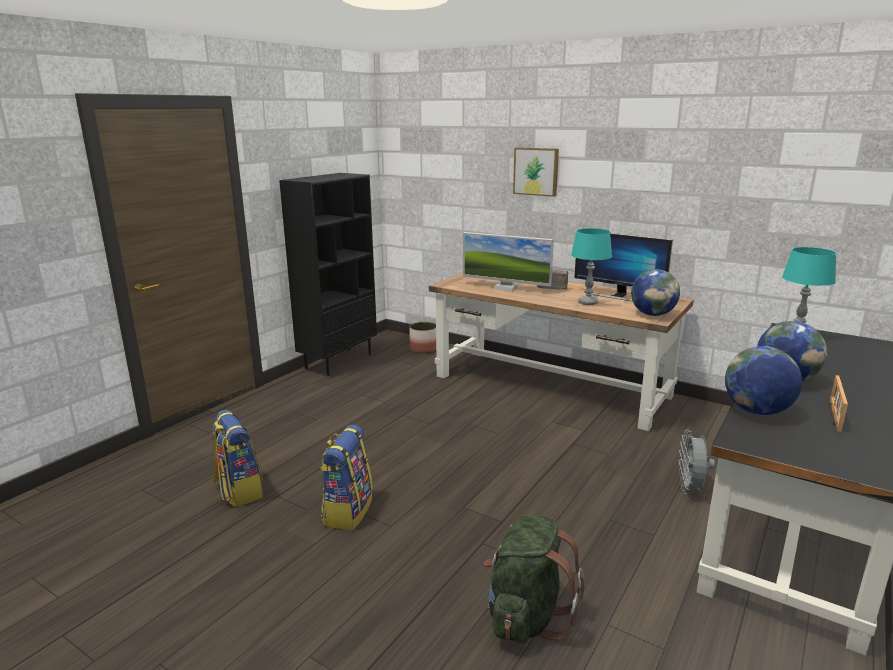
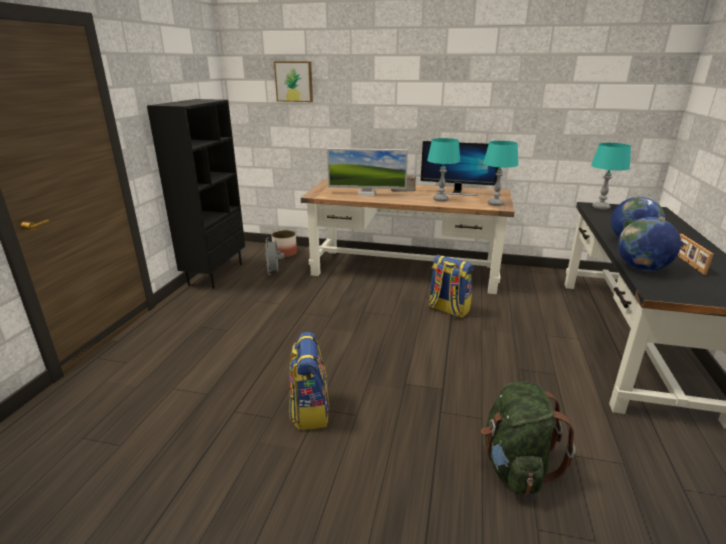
camera: 20 degrees left, 5 degrees up
backpack [213,410,263,507] -> backpack moved to [428,255,474,318]
picture [513,148,559,197] -> picture moved to [274,62,313,102]
globe [631,269,680,316] -> turquoise table lamp [483,141,518,206]
grey fan [679,430,715,494] -> grey fan moved to [265,238,284,275]

